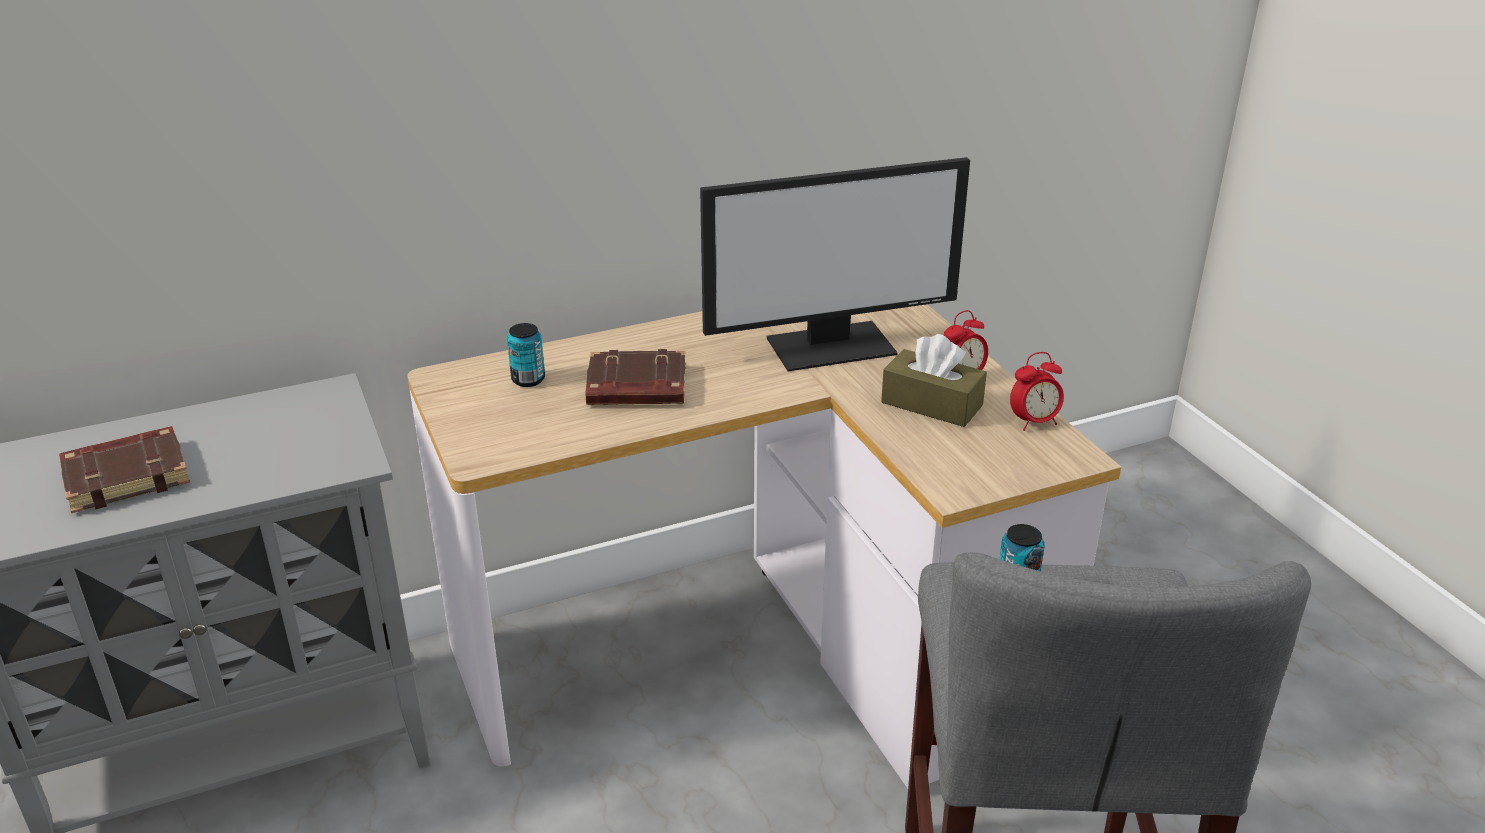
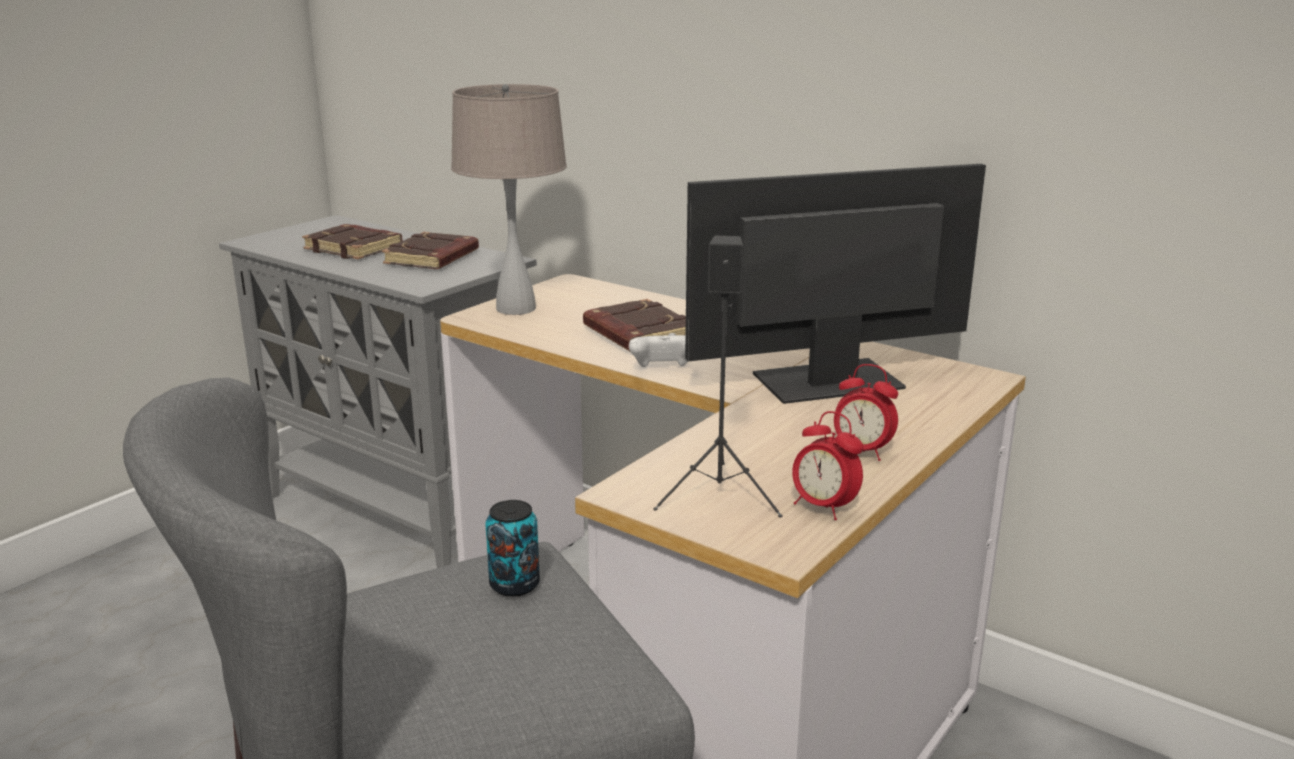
camera: 60 degrees right, 10 degrees down
can [507,323,545,387] -> none
monitor [700,157,970,371] -> monitor turned 120 degrees clockwise [685,164,986,404]
brown tissue box [881,334,987,427] -> none
none -> brown book [382,232,479,269]
none -> beige table lamp [451,84,567,315]
none -> white game controller [629,333,688,367]
none -> black speaker [653,236,782,517]

